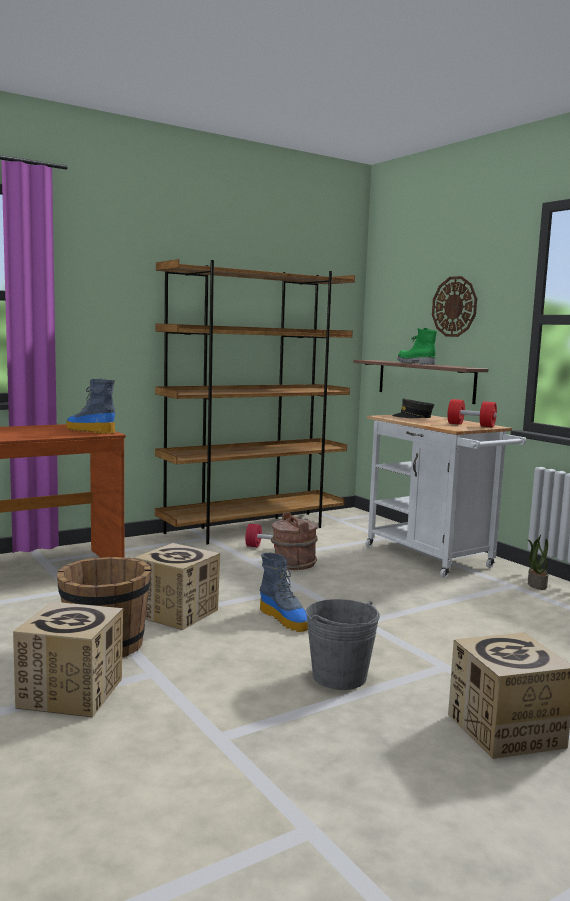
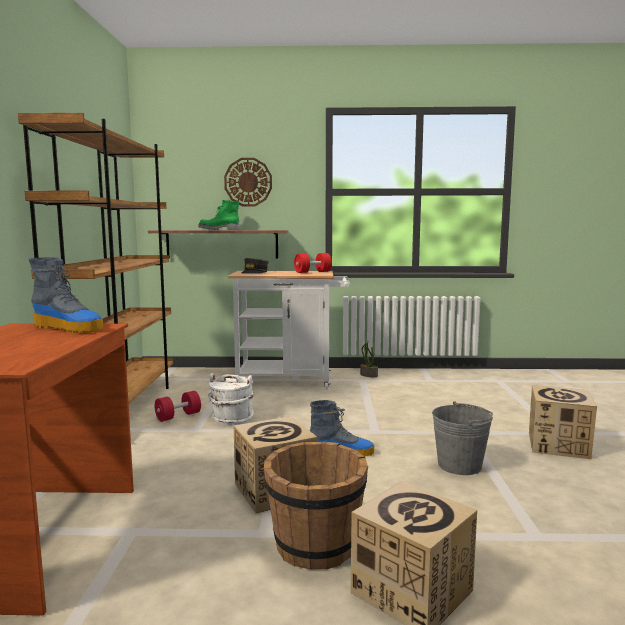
camera: 55 degrees left, 0 degrees up
boot [66,378,116,434] -> boot turned 135 degrees counterclockwise [28,257,103,333]
brown bucket [271,512,318,570] -> white bucket [208,373,254,425]

